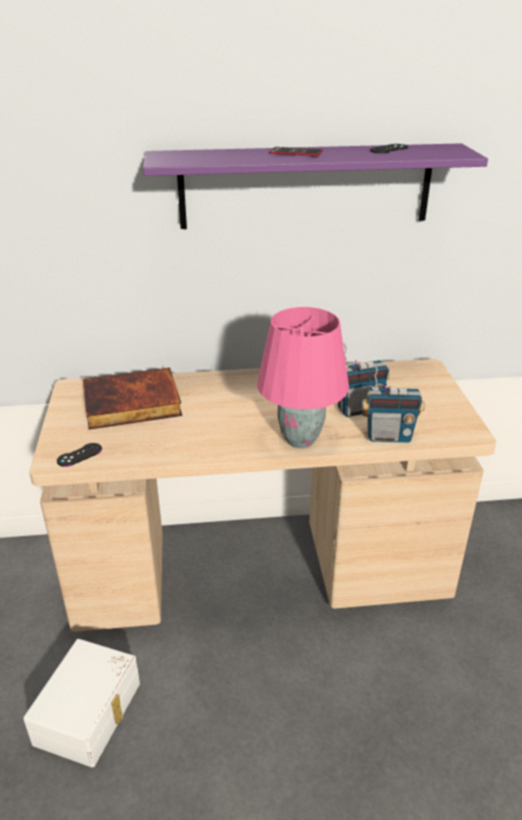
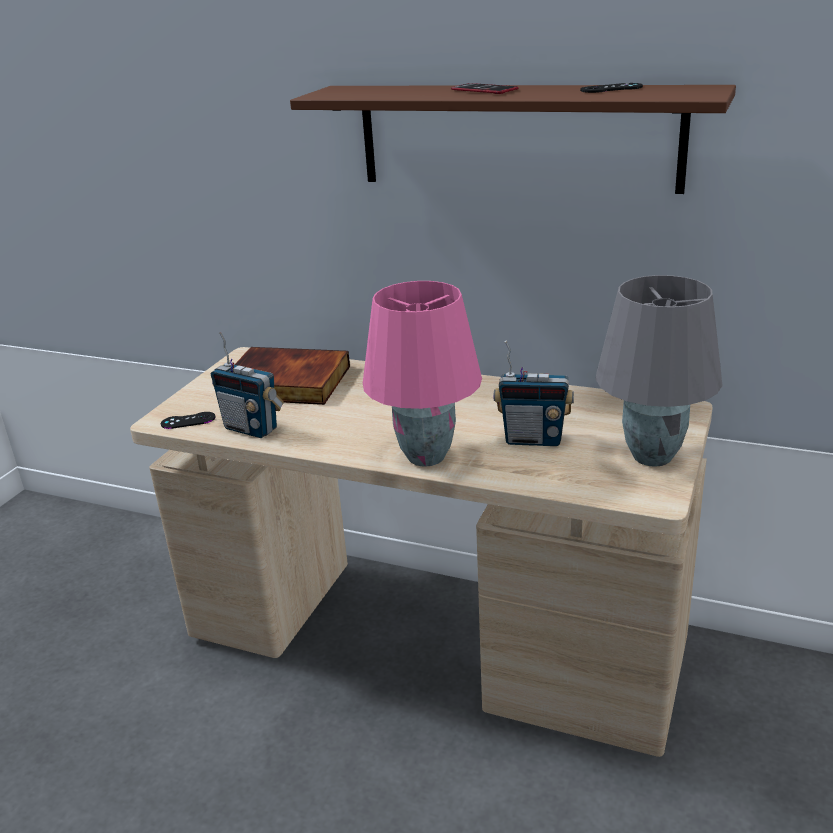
camera: 30 degrees right, 5 degrees down
white storage box [23,639,140,767] -> none
purple shelf [143,143,488,229] -> brown shelf [290,85,736,194]
radio [362,363,425,443] -> radio moved to [211,332,284,438]
none -> grey table lamp [596,275,723,467]

